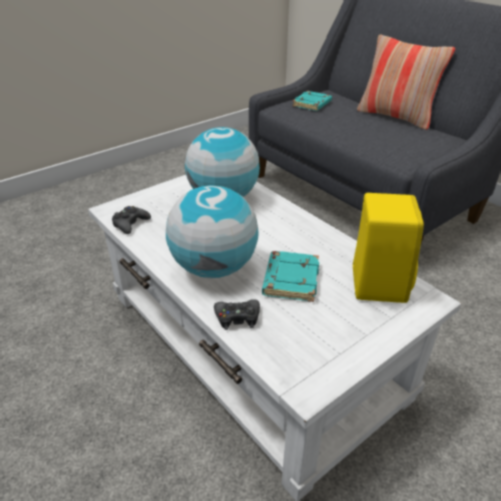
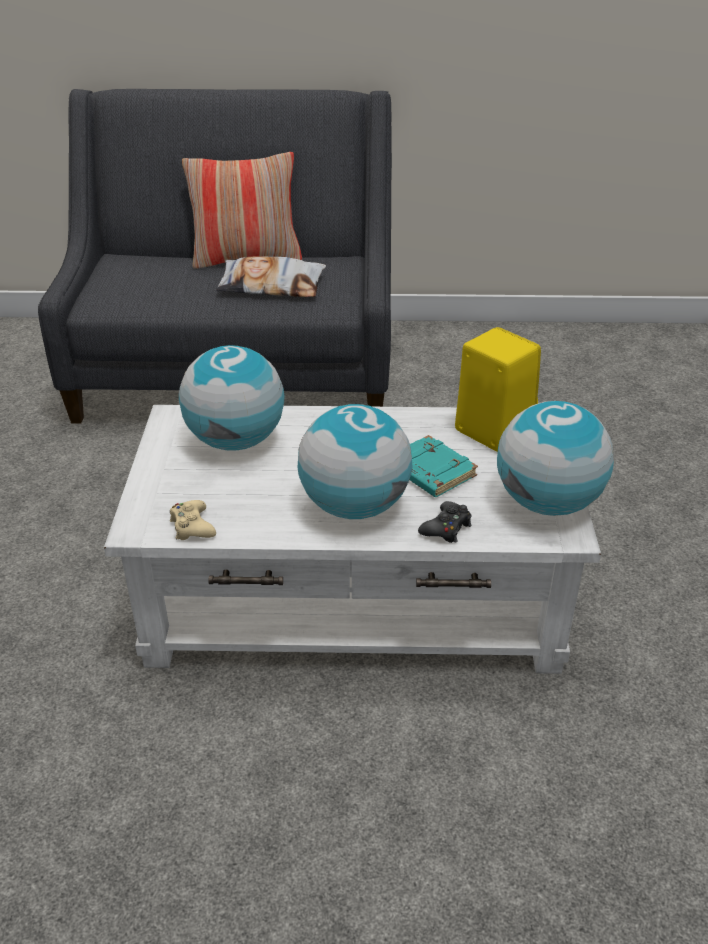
camera: 50 degrees left, 0 degrees up
black game controller [112,206,151,234] -> beige game controller [170,500,216,540]
turquoise book [292,91,332,111] -> none
none -> pillow [216,257,326,297]
none -> globe [497,401,614,516]

